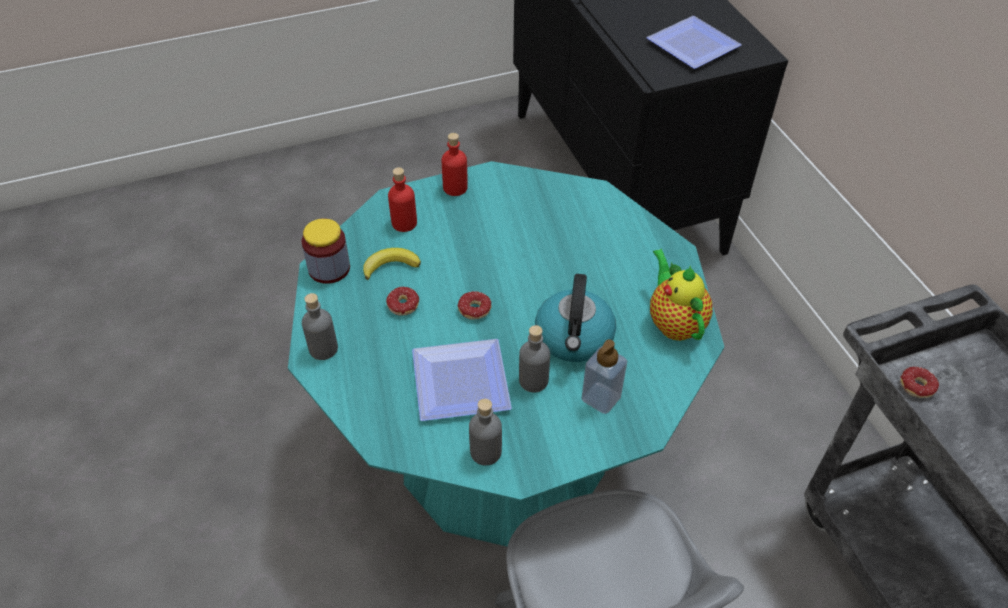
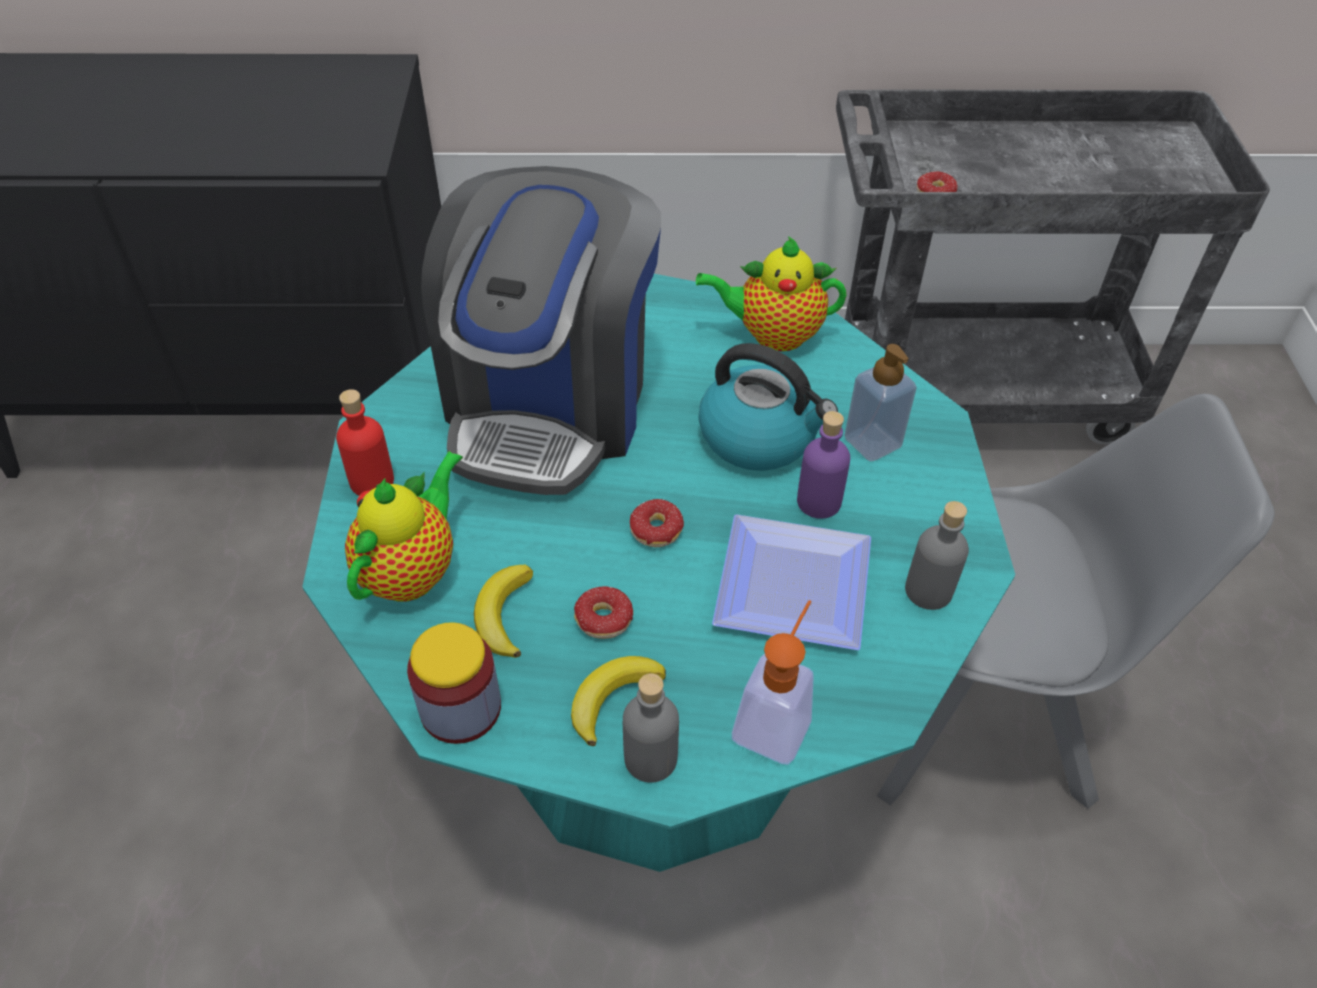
camera: 70 degrees left, 0 degrees up
red bottle [388,167,417,232] -> teapot [345,451,463,601]
grey bottle [519,325,550,392] -> purple bottle [797,411,850,519]
plate [647,16,742,69] -> none
none -> coffee machine [421,166,661,495]
none -> banana [571,656,666,746]
none -> soap dispenser [732,600,813,765]

